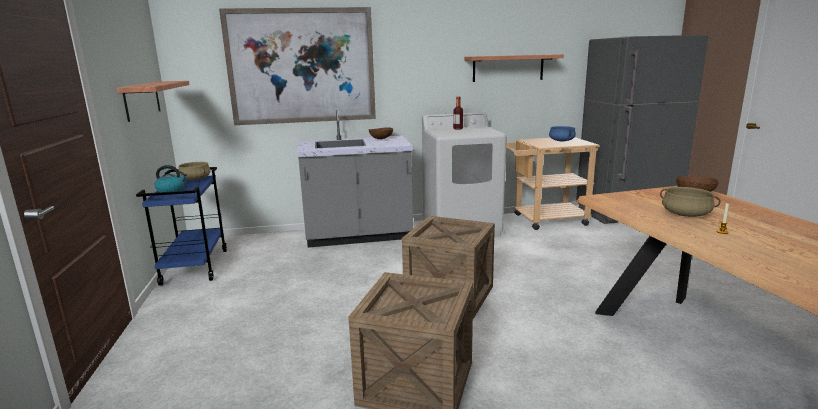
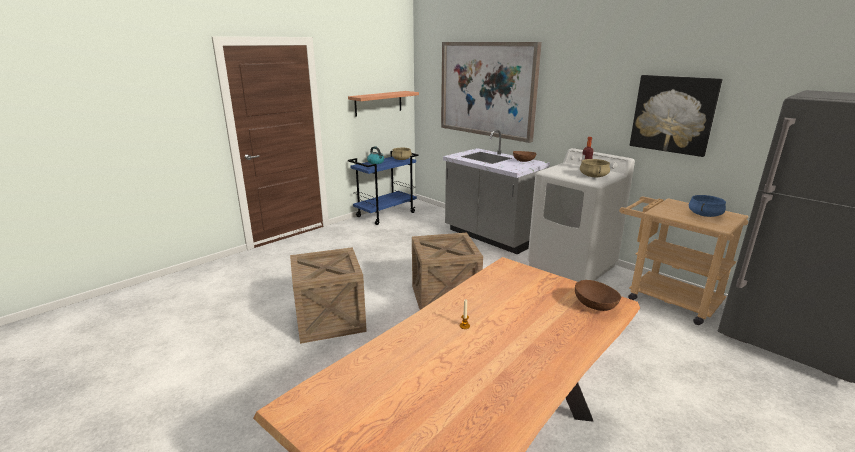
camera: 55 degrees right, 5 degrees up
shelf [464,54,564,82] -> picture [630,75,723,157]
beige cooking pot [660,187,720,217] -> beige cooking pot moved to [580,159,610,177]

